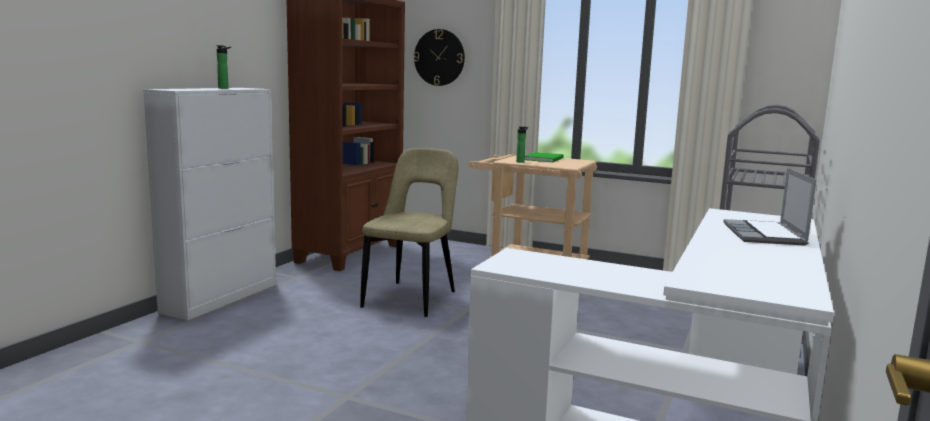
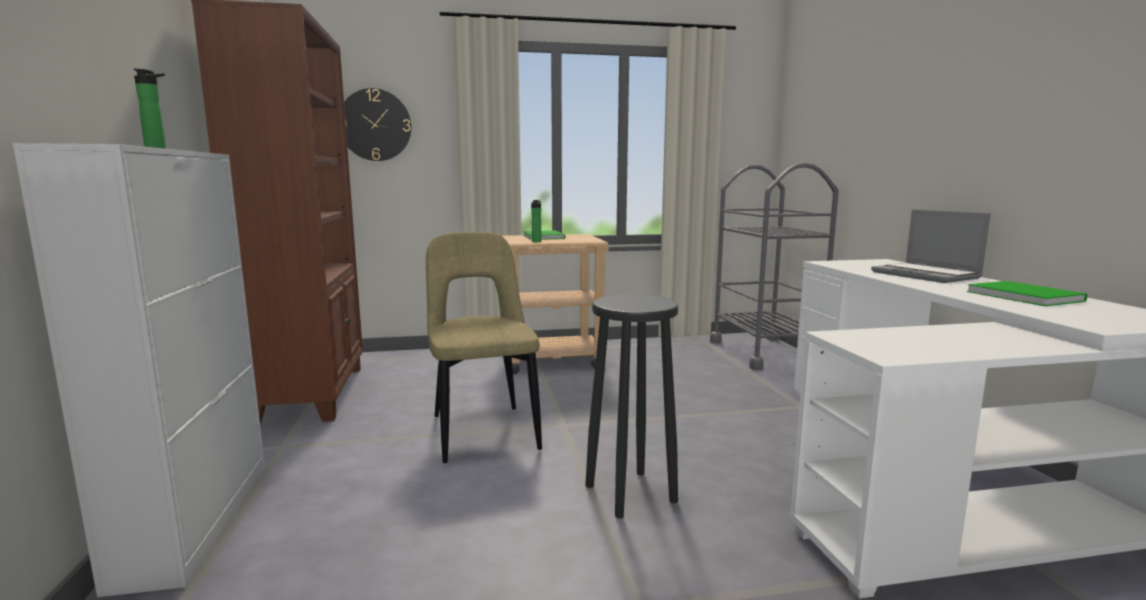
camera: 35 degrees left, 0 degrees up
none -> black stool [585,295,678,518]
none -> green book [967,281,1088,306]

